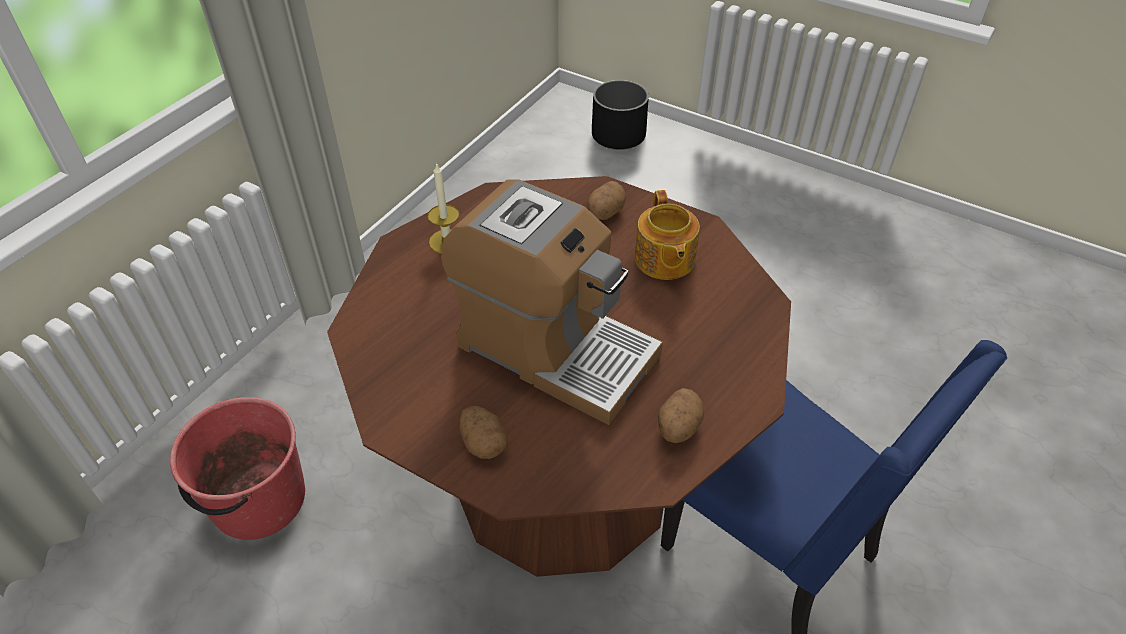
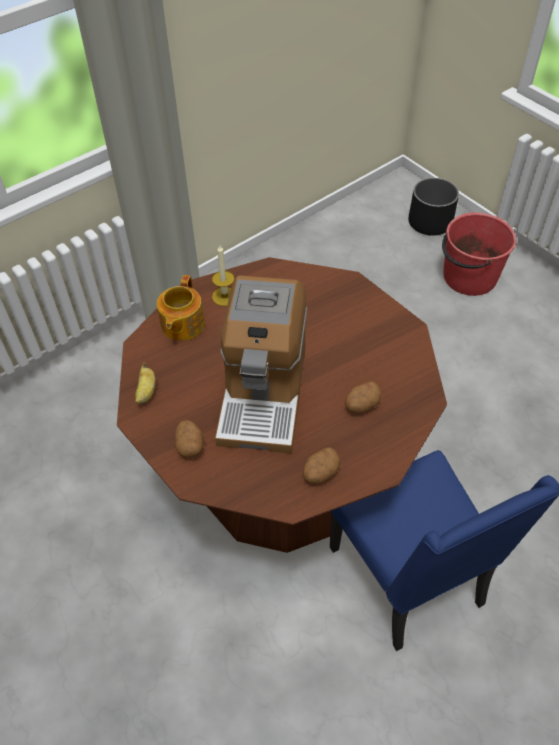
camera: 20 degrees right, 5 degrees up
red bucket [170,397,305,540] -> red bucket moved to [442,212,516,296]
coffee machine [441,179,663,425] -> coffee machine turned 45 degrees clockwise [215,275,307,453]
potato [587,181,626,220] -> potato moved to [345,382,381,413]
teapot [635,190,700,280] -> teapot moved to [157,275,205,341]
none -> banana [135,363,156,404]

